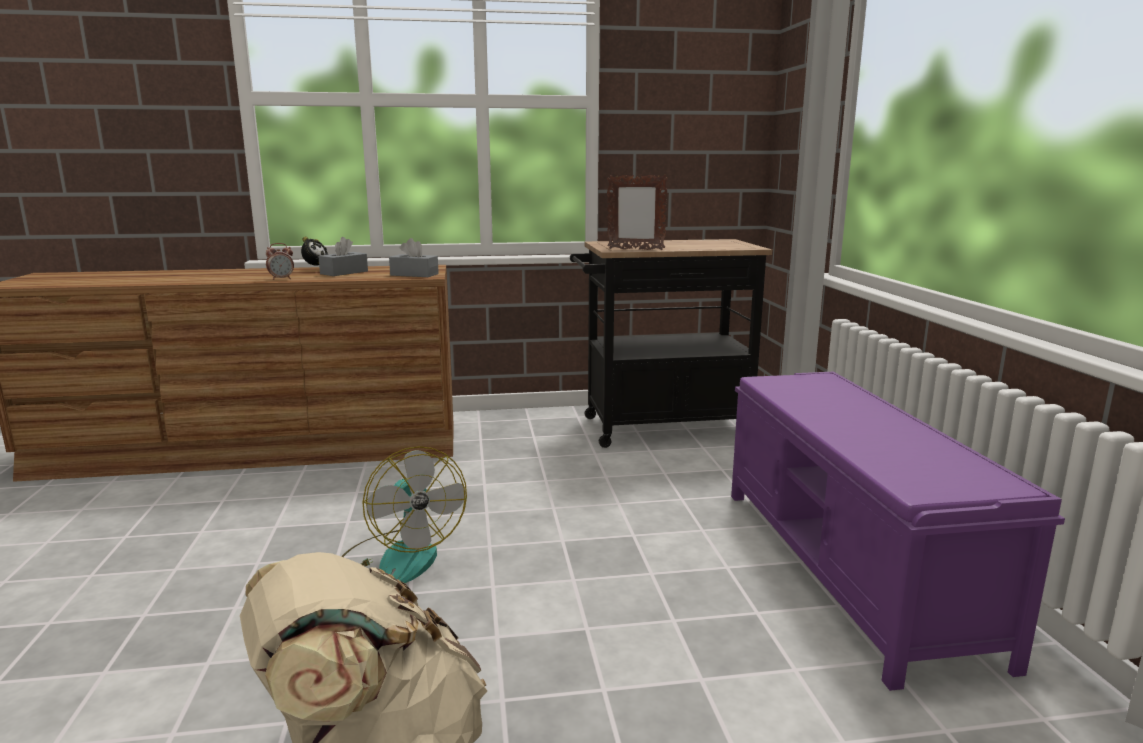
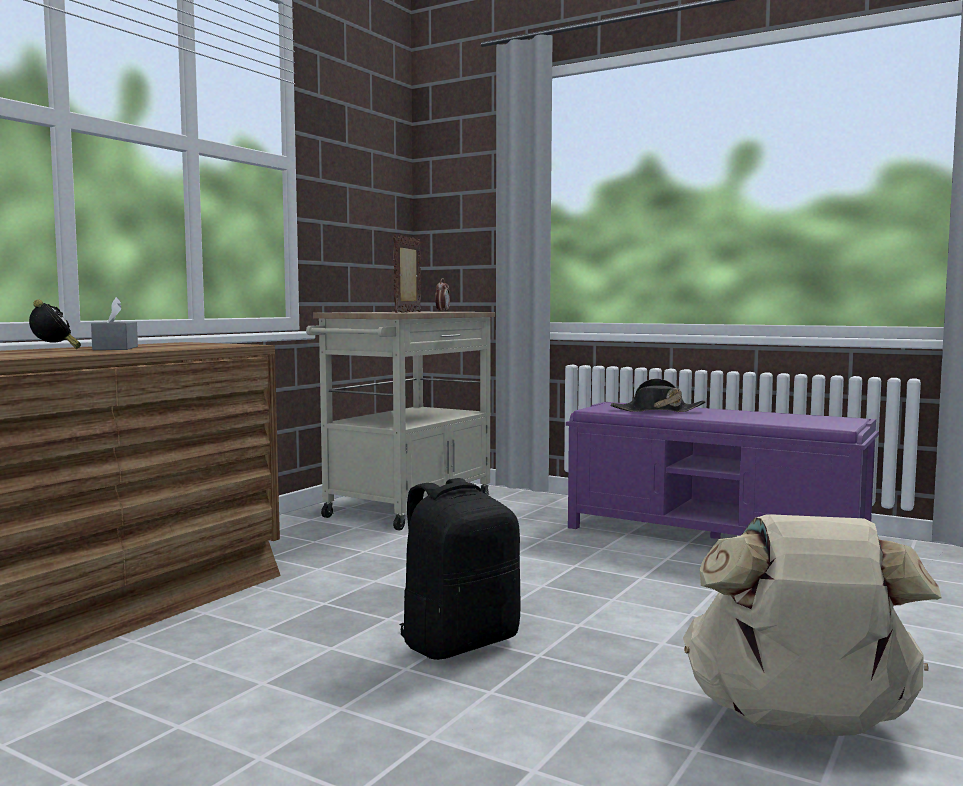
camera: 50 degrees left, 10 degrees down
alarm clock [266,243,294,280] -> alarm clock moved to [435,278,450,312]
fan [341,446,467,583] -> black backpack [399,478,520,660]
grey tissue box [389,238,439,277] -> none
black cart [570,239,772,448] -> beige cart [306,312,495,530]
picture frame [607,174,668,250] -> picture frame turned 150 degrees clockwise [393,234,421,313]
none -> black hat [610,379,706,412]

